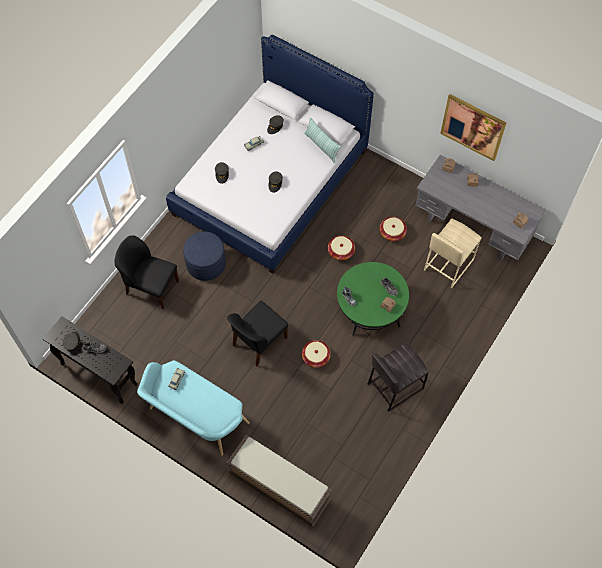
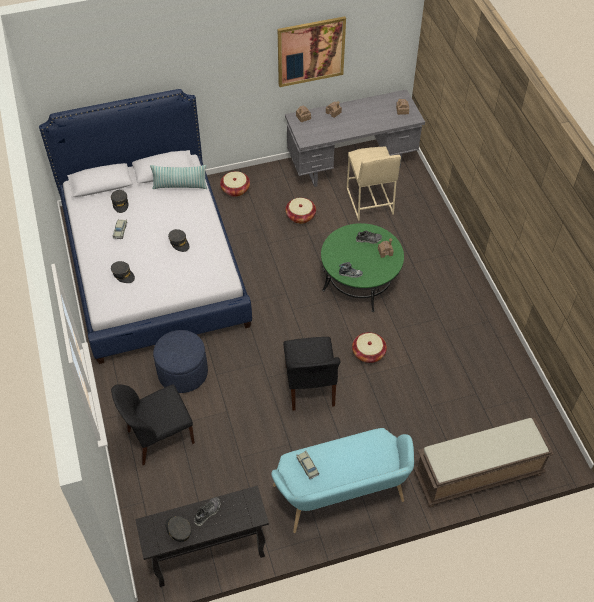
camera: 50 degrees left, 10 degrees down
basket [328,235,355,261] -> basket moved to [220,171,250,197]
grey stool [368,342,429,412] -> none

